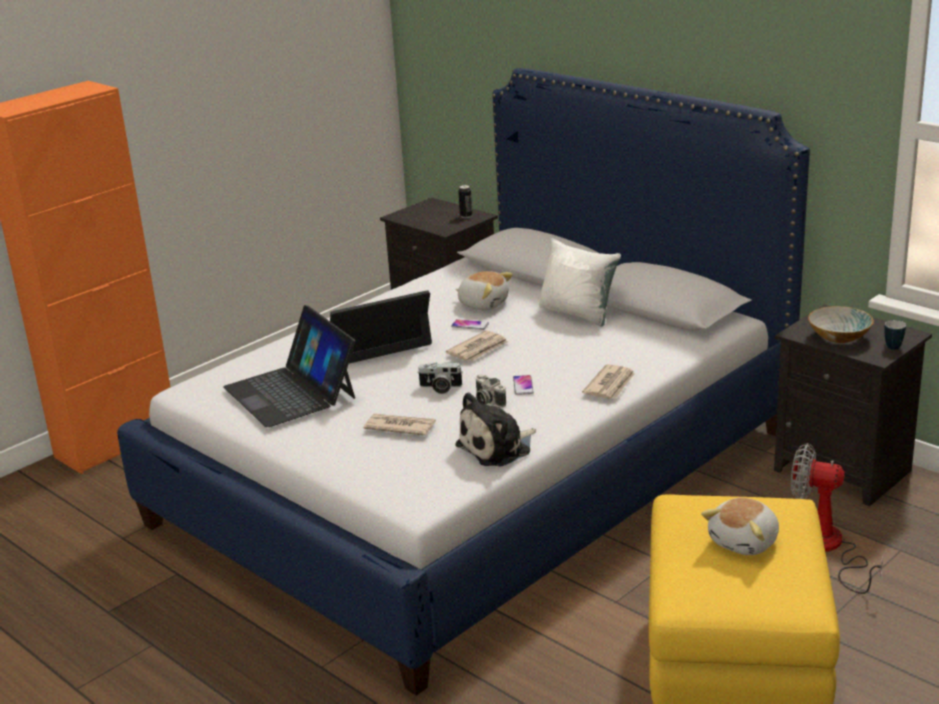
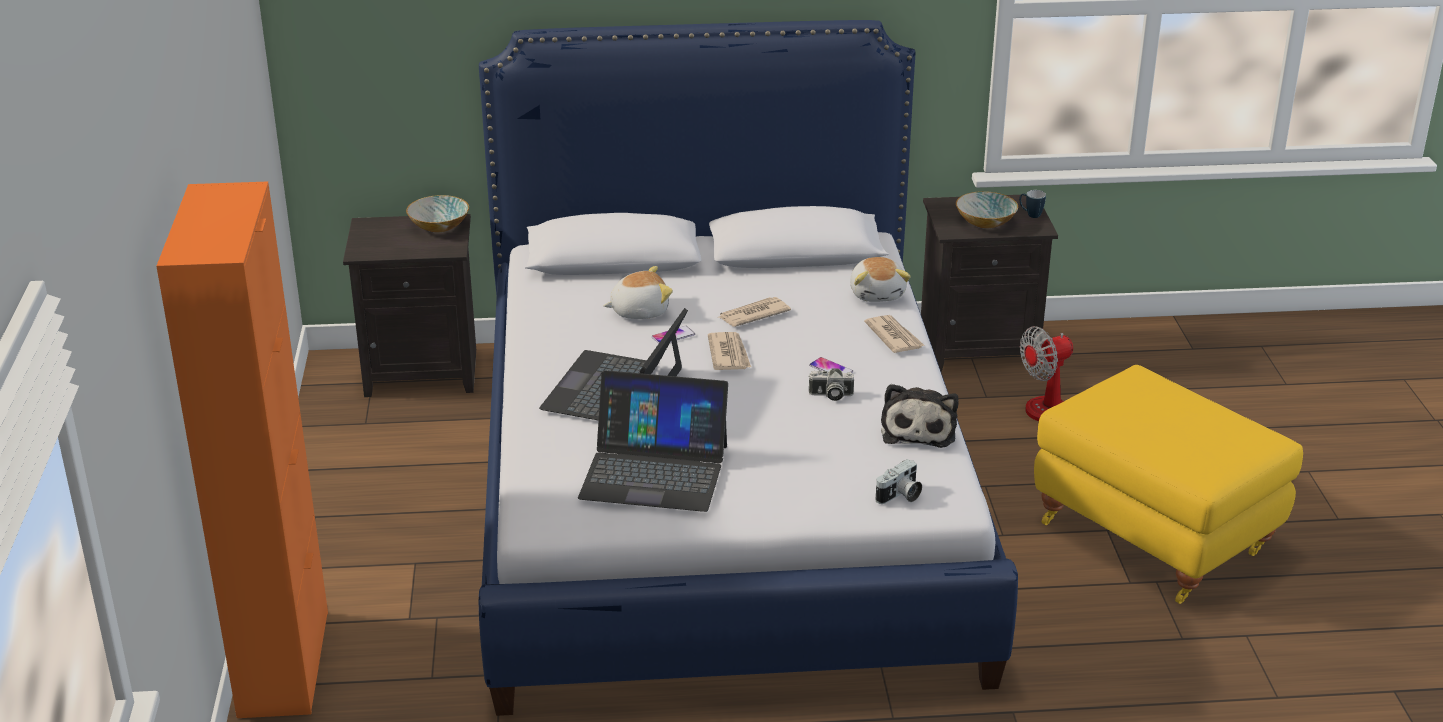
camera: 50 degrees left, 5 degrees up
newspaper [363,414,436,436] -> newspaper moved to [719,297,791,327]
camera [417,362,462,394] -> camera moved to [876,459,922,504]
can [458,185,472,218] -> bowl [406,195,469,233]
white pillow [539,238,621,326] -> none
plush toy [701,498,779,555] -> plush toy moved to [850,257,911,302]

